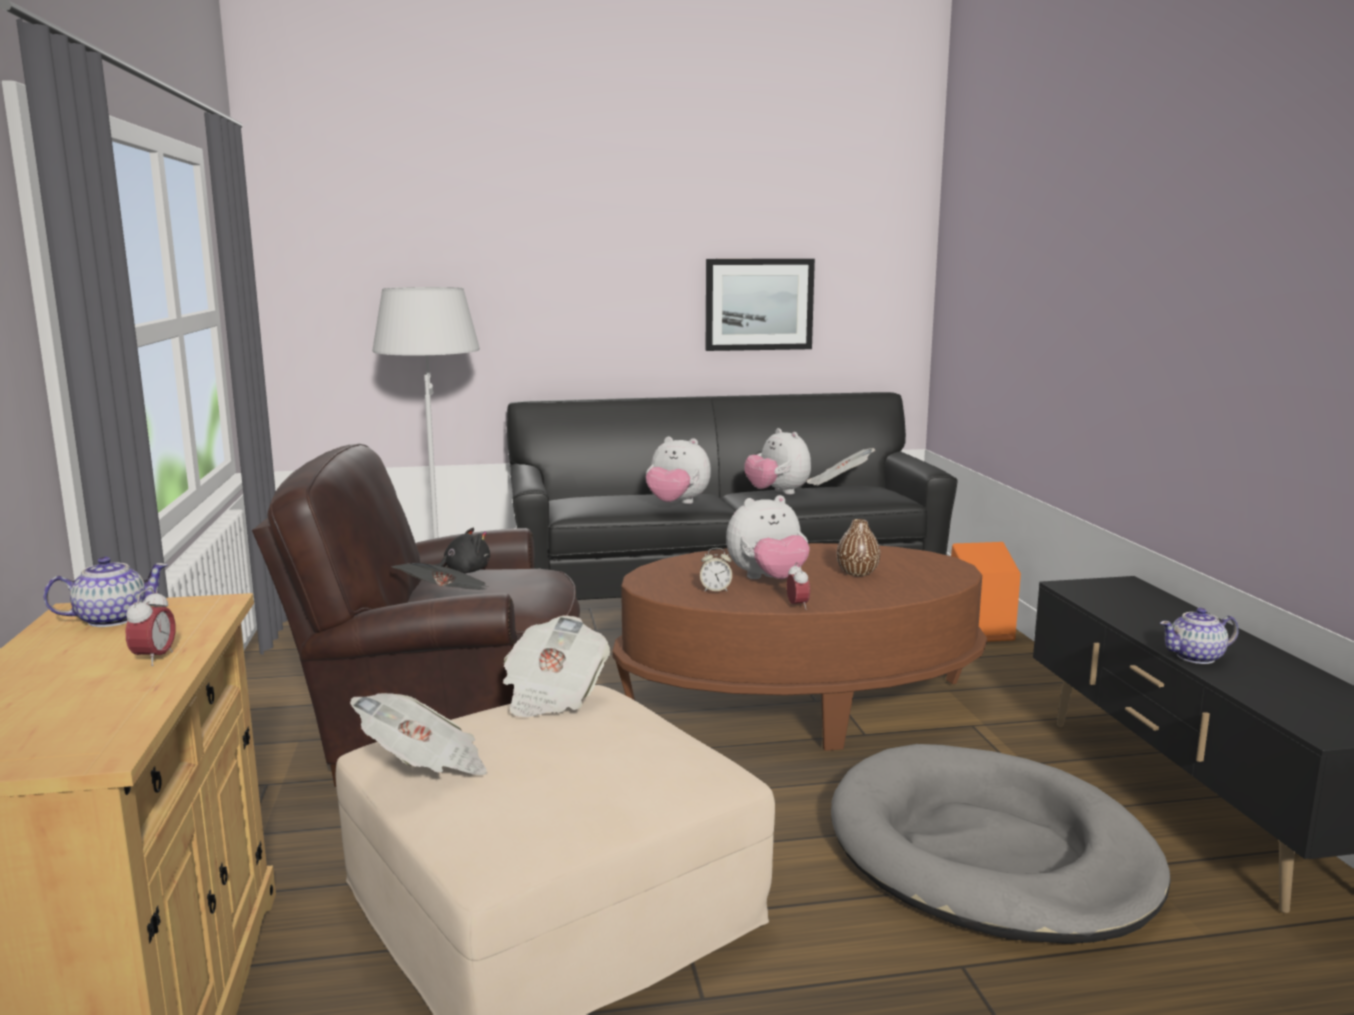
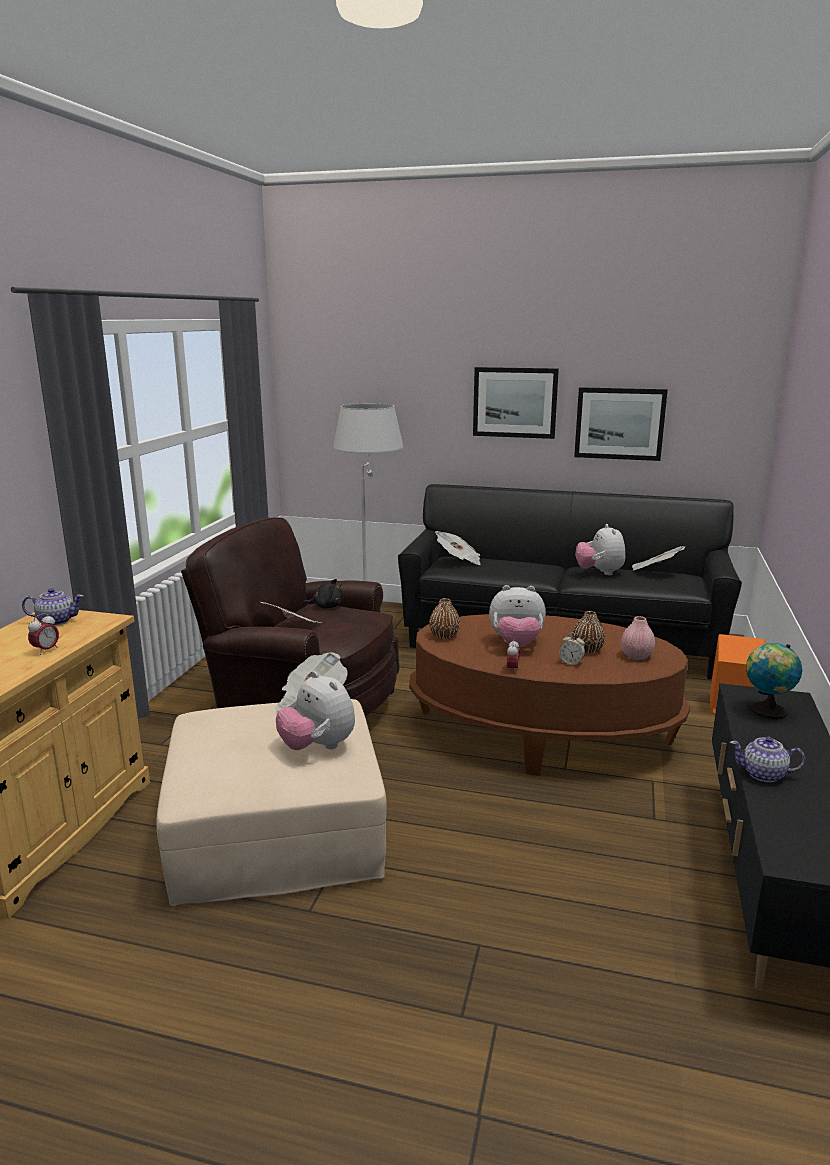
camera: 25 degrees right, 5 degrees up
newspaper [350,693,487,775] -> newspaper moved to [435,531,480,565]
plush toy [646,437,711,504] -> plush toy moved to [276,671,355,750]
alarm clock [700,548,732,592] -> alarm clock moved to [559,633,585,666]
grey dog bed [831,744,1171,944] -> none
none -> brown vase [429,598,460,639]
none -> picture [473,367,559,439]
none -> pink vase [621,616,655,660]
none -> globe [746,643,802,719]

